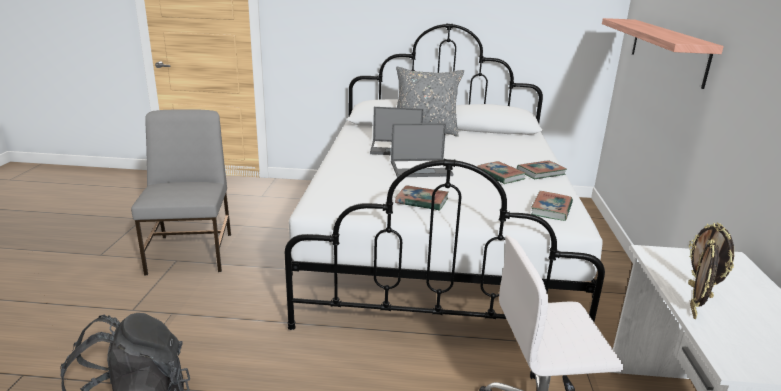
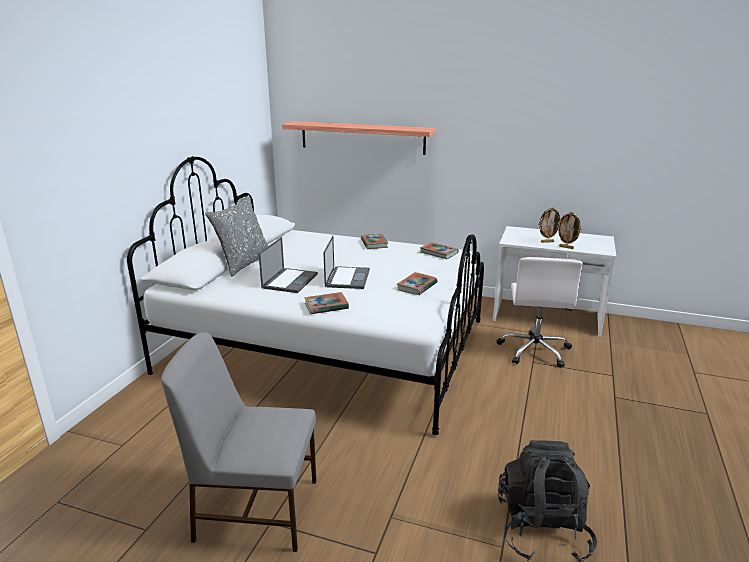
camera: 75 degrees left, 0 degrees up
book [477,161,526,184] -> book moved to [304,292,349,314]

